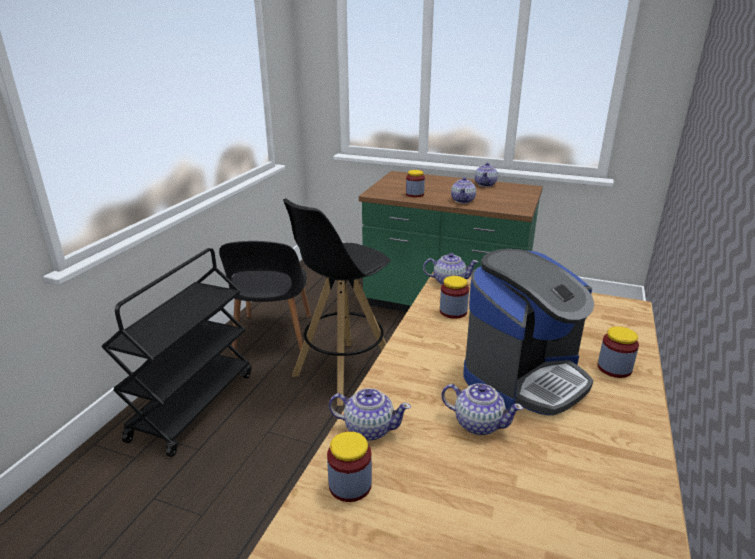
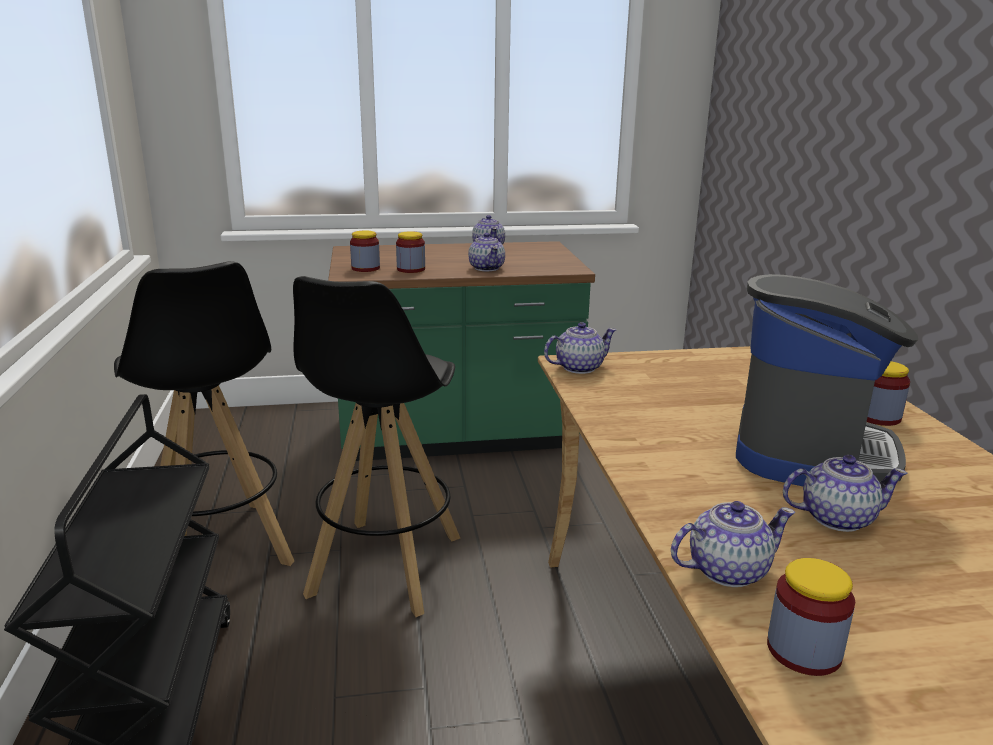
camera: 30 degrees left, 5 degrees down
black chair [219,241,311,354] -> black stool [114,261,294,566]
jar [440,276,469,319] -> jar moved to [350,231,380,272]

